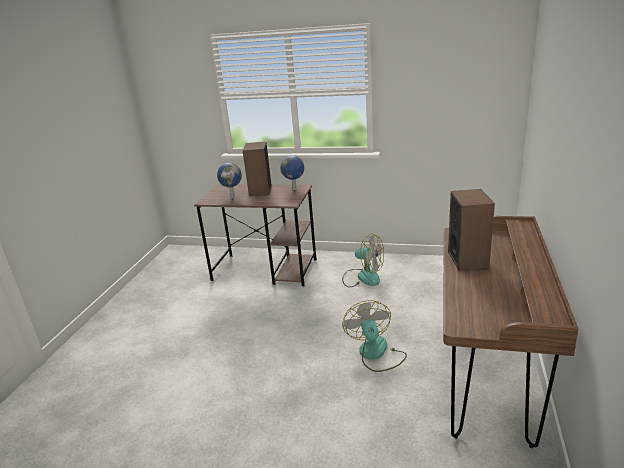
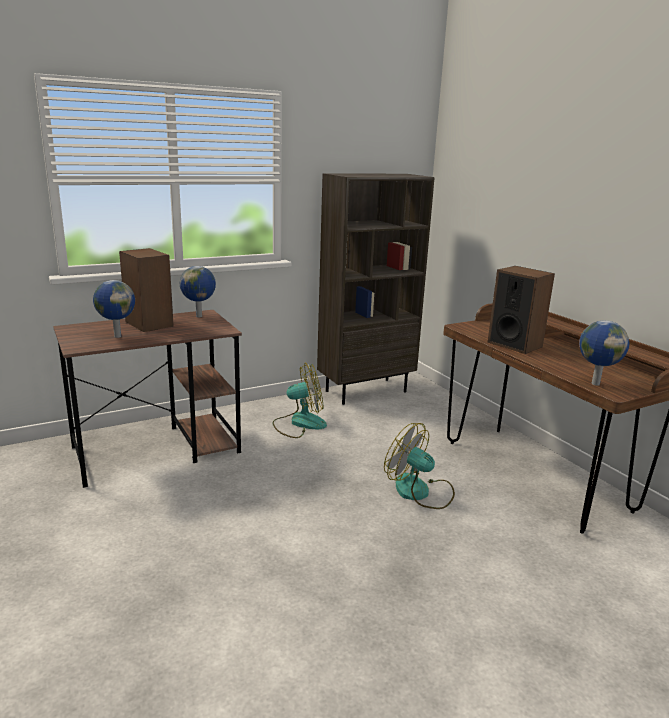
camera: 45 degrees left, 5 degrees down
none -> brown bookcase [317,173,435,405]
none -> globe [579,320,629,386]

